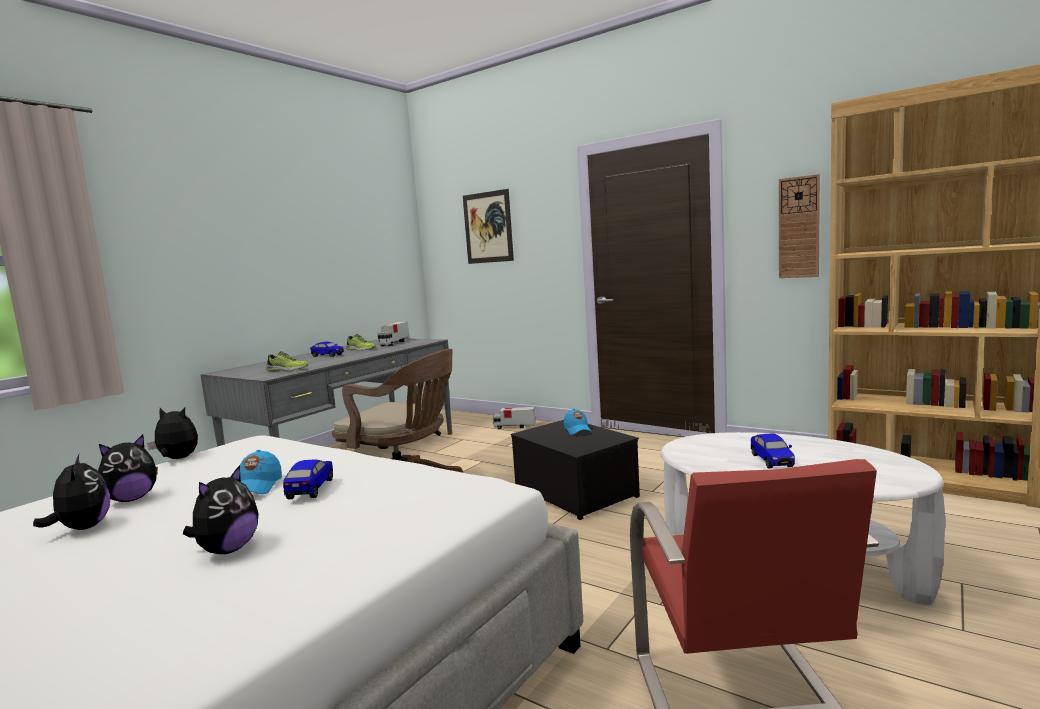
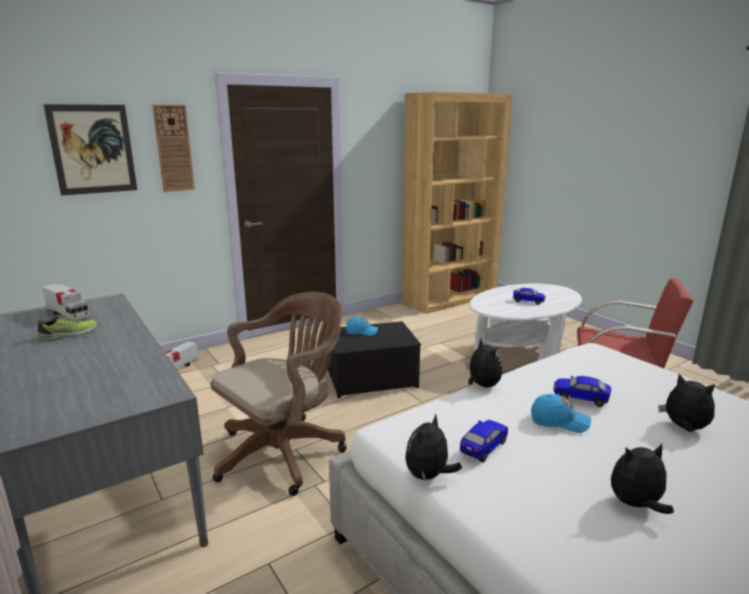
camera: 70 degrees left, 10 degrees up
plush toy [98,435,158,502] -> plush toy moved to [465,339,502,388]
shoe [266,351,308,371] -> none
toy car [310,342,344,357] -> toy car moved to [460,420,508,463]
wall clock [779,174,820,278] -> wall clock moved to [152,105,195,192]

